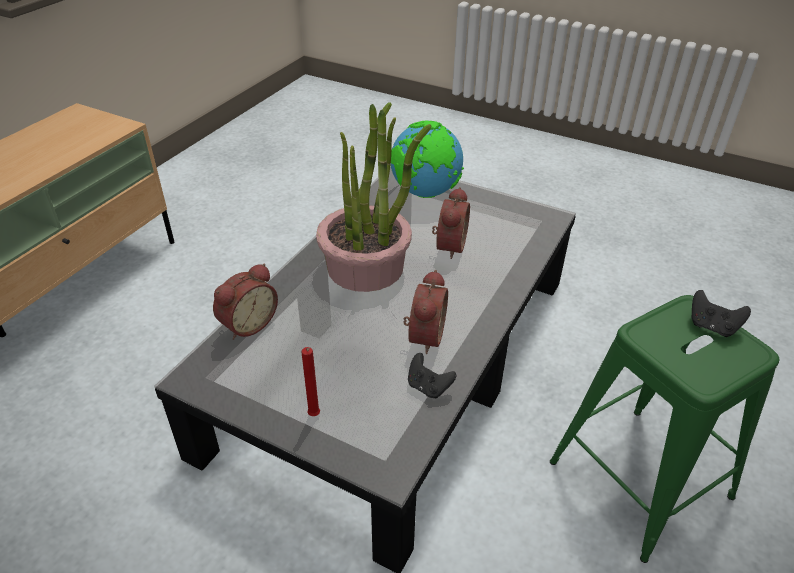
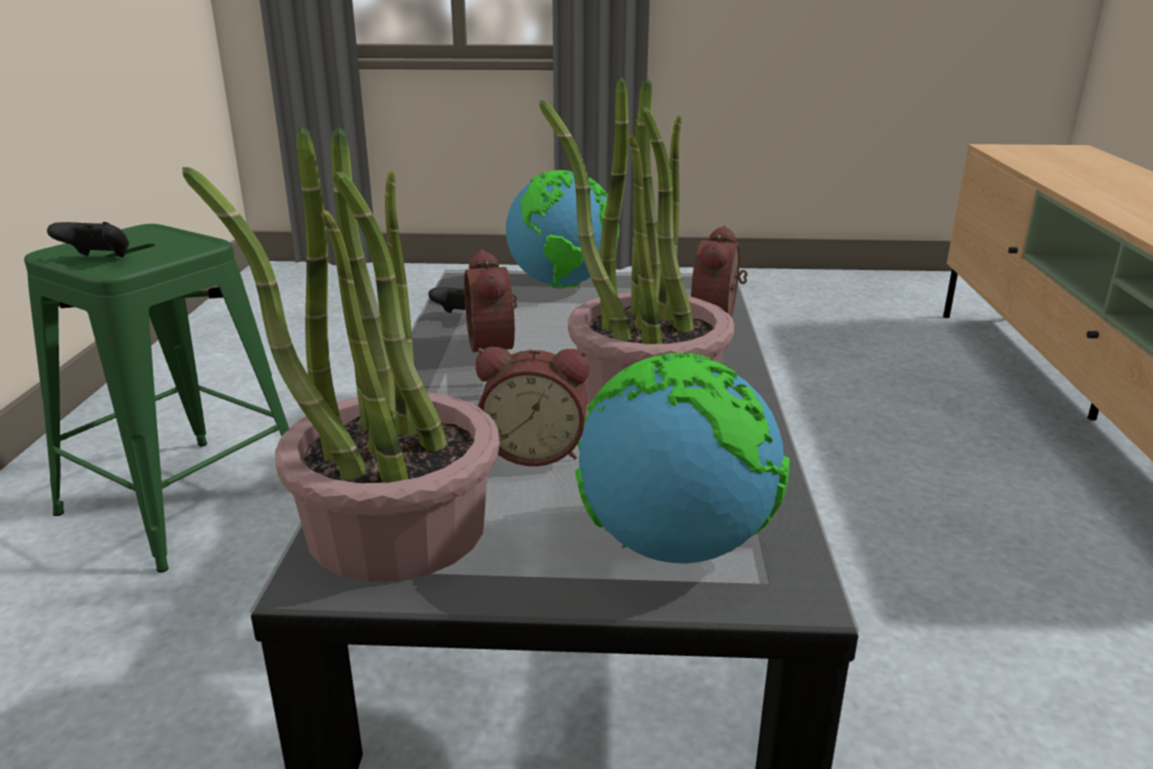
camera: 155 degrees right, 15 degrees down
red candle [301,347,320,416] -> globe [506,170,619,289]
alarm clock [432,187,470,259] -> alarm clock turned 75 degrees counterclockwise [476,347,589,466]
none -> potted plant [182,126,500,582]

